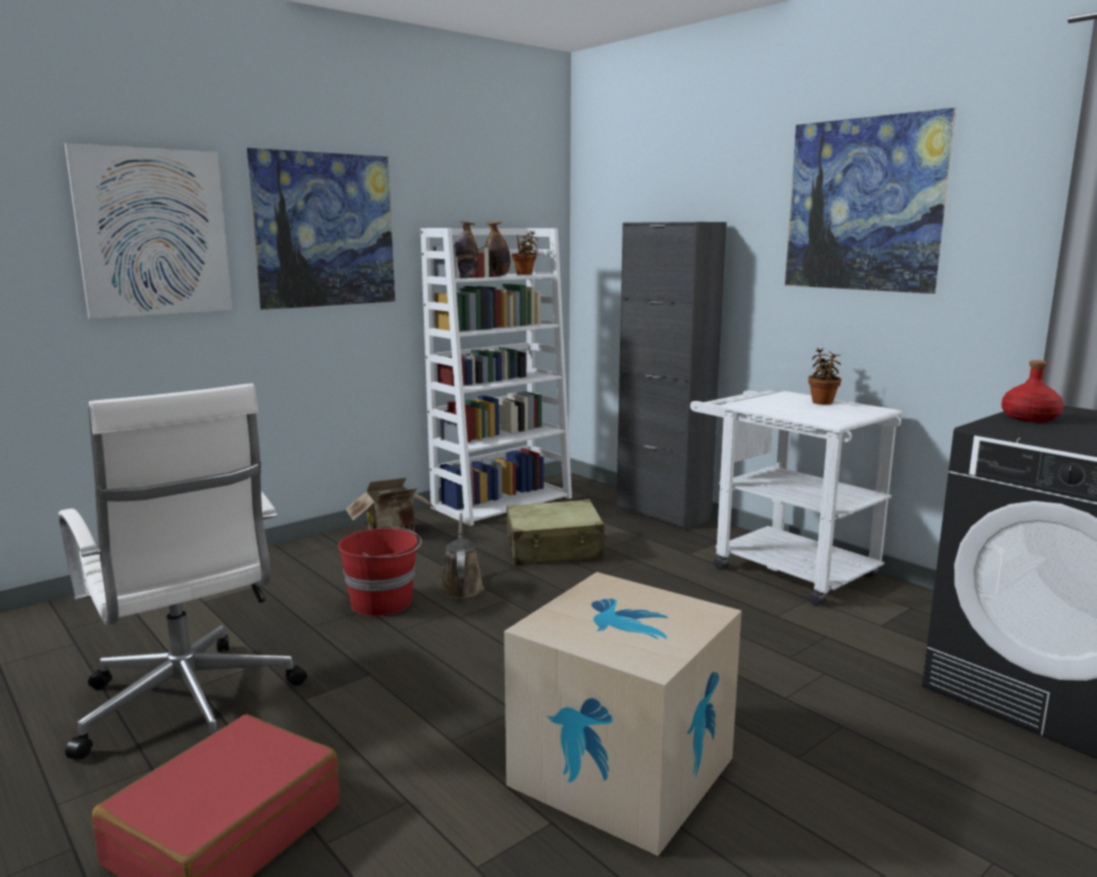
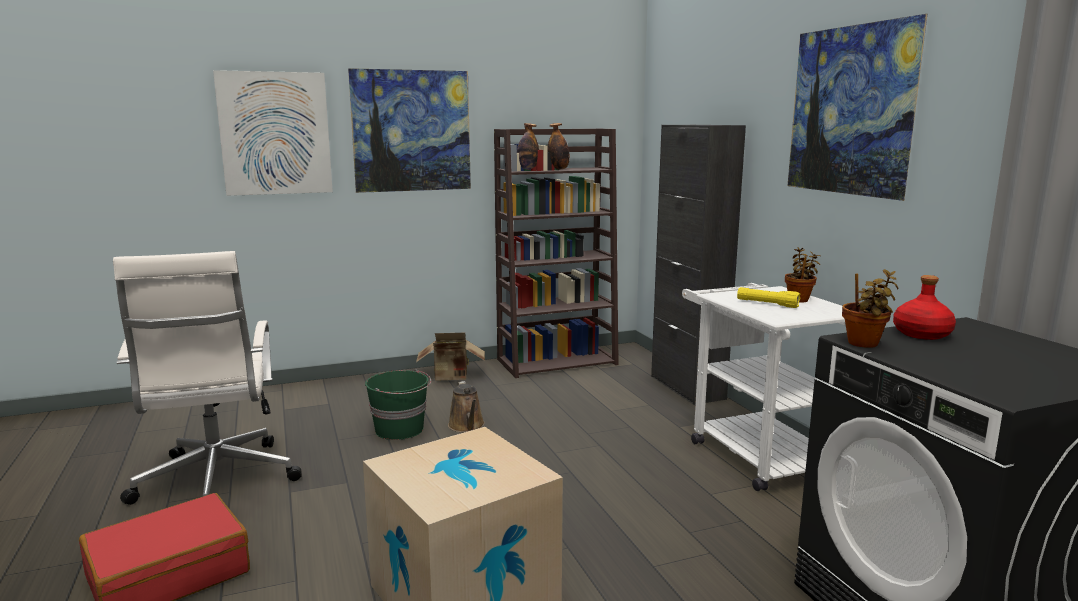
camera: 20 degrees right, 0 degrees up
red bucket [338,526,422,616] -> green bucket [365,370,431,440]
white bookcase [421,228,572,526] -> brown bookcase [494,129,619,378]
brown watering can [439,513,484,599] -> brown watering can turned 150 degrees clockwise [448,381,485,432]
beige suitcase [506,499,607,566] -> none
potted plant [512,231,538,275] -> potted plant moved to [842,269,899,348]
none -> yellow flashlight [737,287,800,308]

